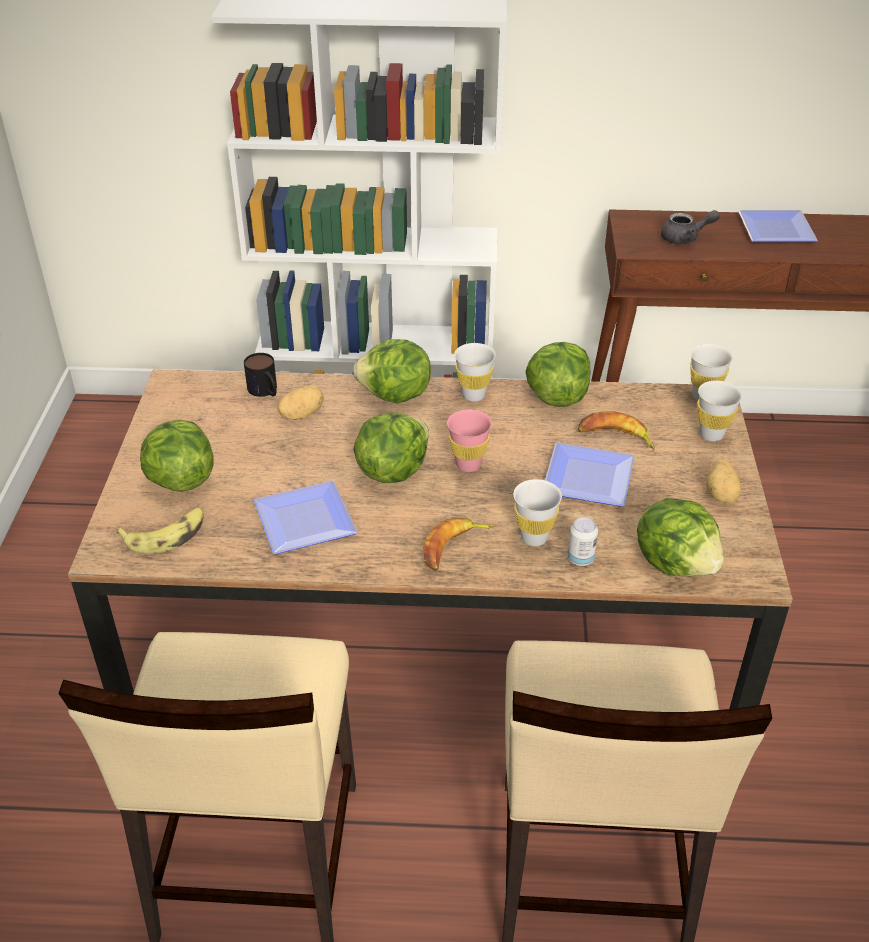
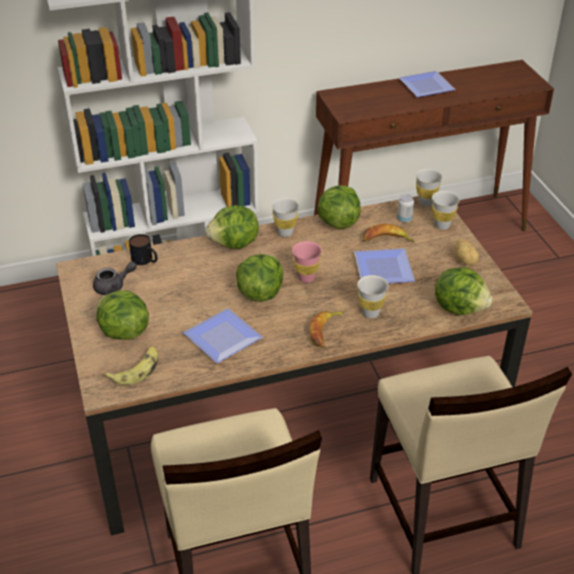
camera: 20 degrees left, 0 degrees up
potato [277,385,324,419] -> none
can [568,517,598,566] -> can moved to [397,194,414,223]
grey teapot [661,210,720,244] -> grey teapot moved to [93,262,137,295]

